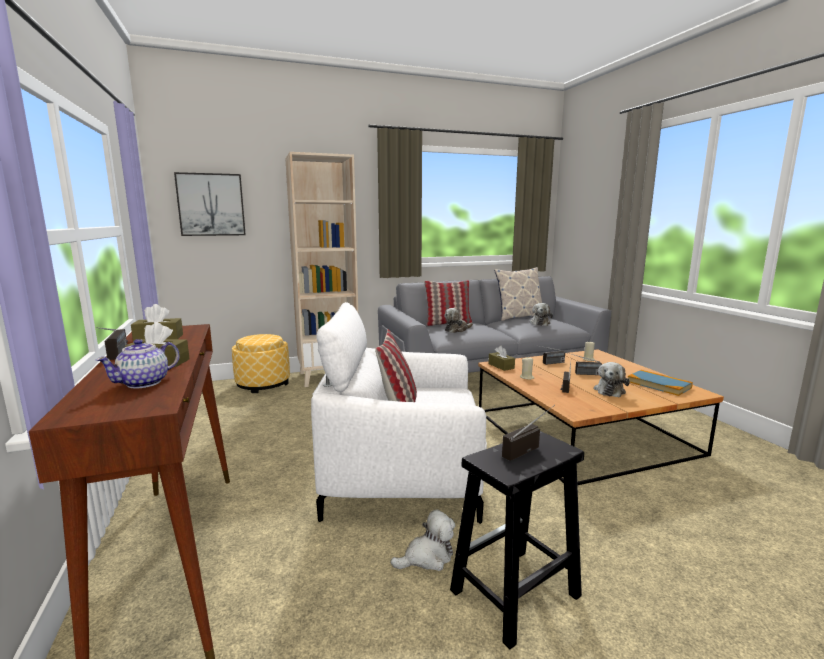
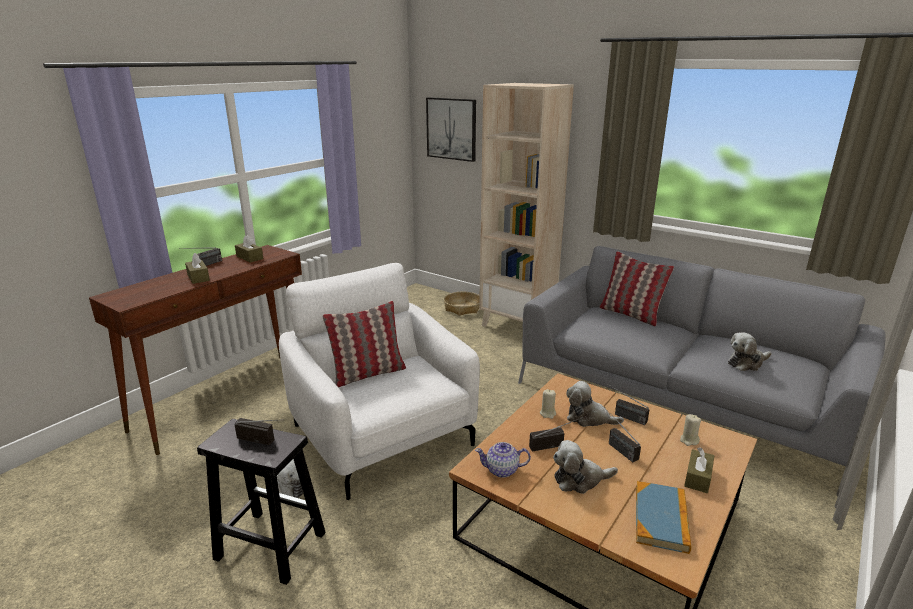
camera: 55 degrees right, 10 degrees up
teapot [96,339,180,389] -> teapot moved to [475,442,531,478]
ottoman [232,334,290,393] -> basket [444,292,480,316]
plush toy [445,308,473,333] -> plush toy moved to [566,381,624,427]
brown tissue box [488,346,515,371] -> brown tissue box moved to [684,447,714,493]
pillow [494,267,542,321] -> none

